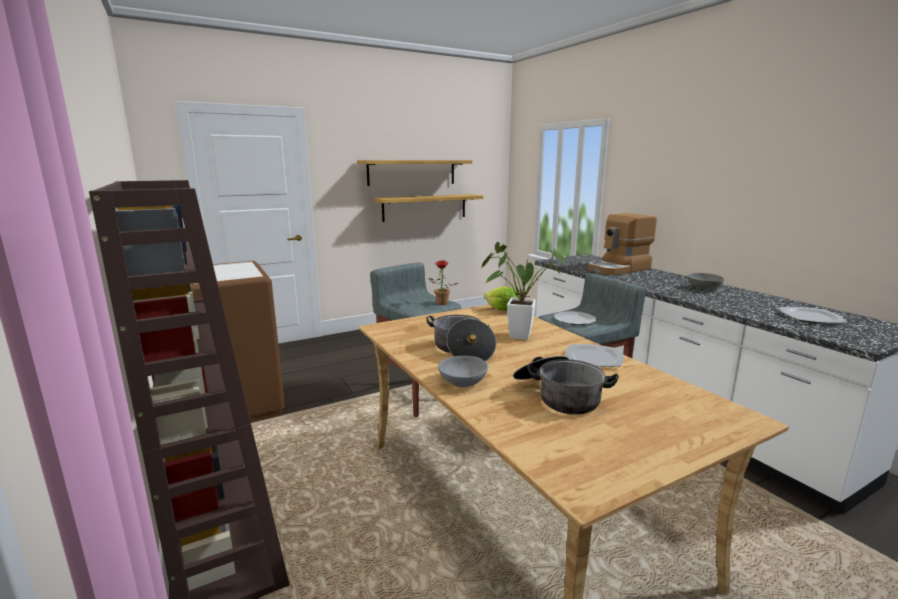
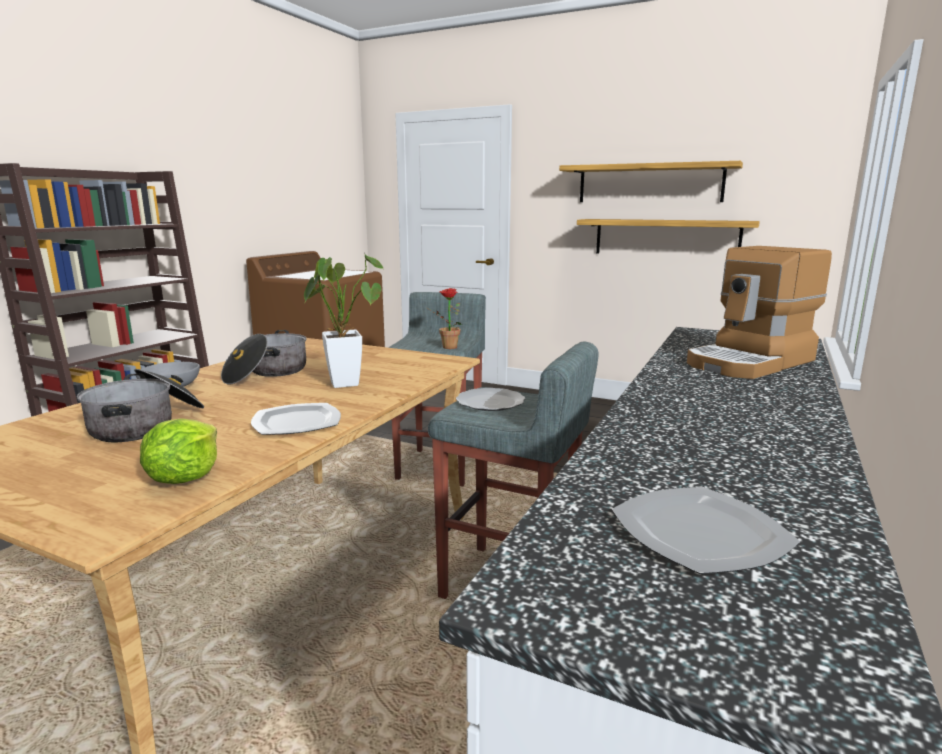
camera: 55 degrees right, 0 degrees up
lettuce [484,286,518,311] -> lettuce moved to [140,418,217,484]
coffee machine [588,213,657,275] -> coffee machine turned 60 degrees counterclockwise [687,246,832,379]
grey bowl [688,273,724,290] -> none

